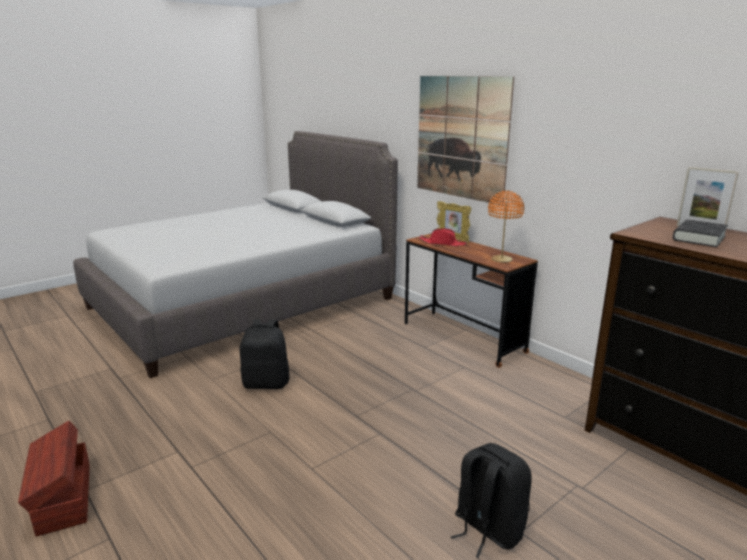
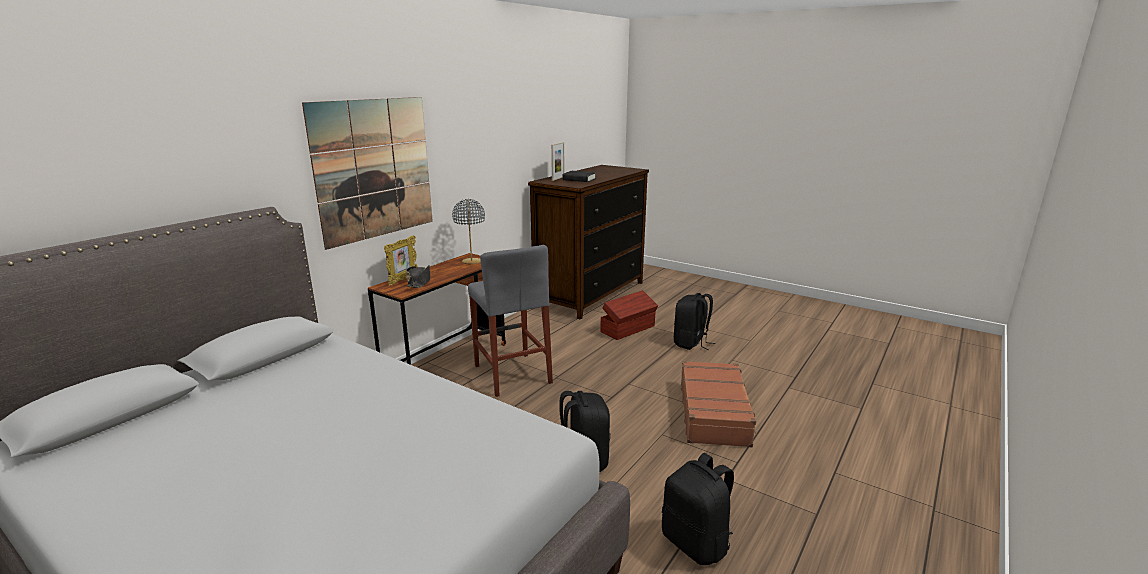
camera: 105 degrees left, 0 degrees up
brown storage box [18,421,90,536] -> brown storage box moved to [600,290,658,340]
red hat [419,228,467,246] -> black hat [406,265,430,288]
orange table lamp [488,190,524,263] -> grey table lamp [452,199,485,264]
none -> grey stool [468,245,553,397]
none -> black backpack [662,453,734,565]
none -> brown suitcase [681,361,757,447]

